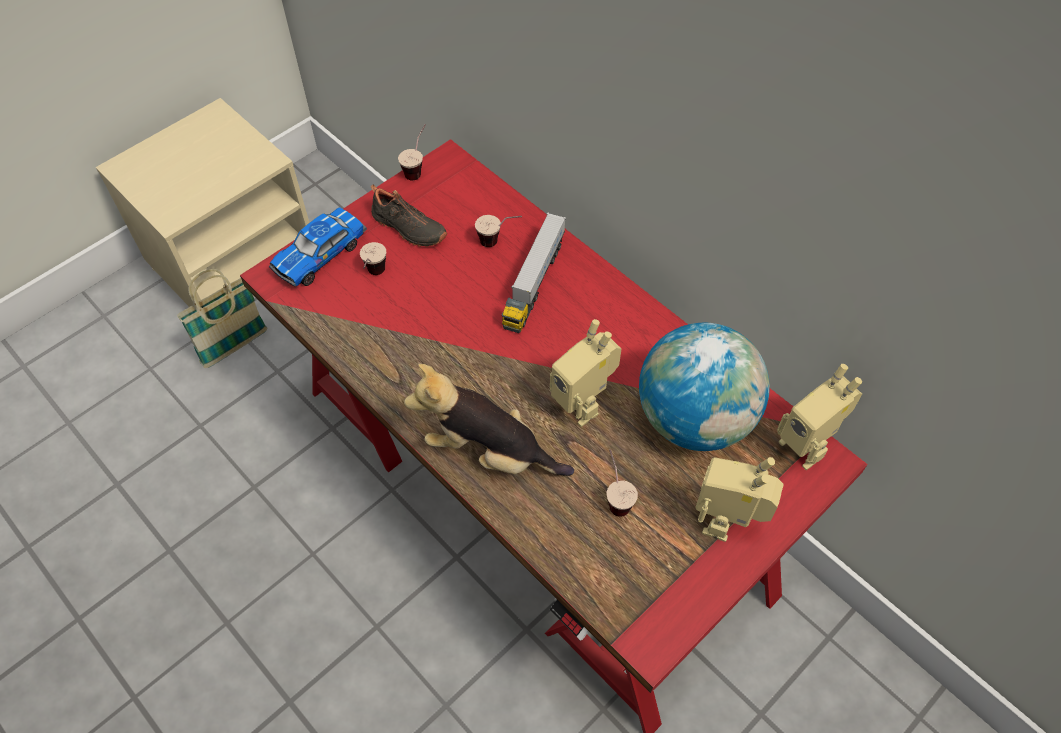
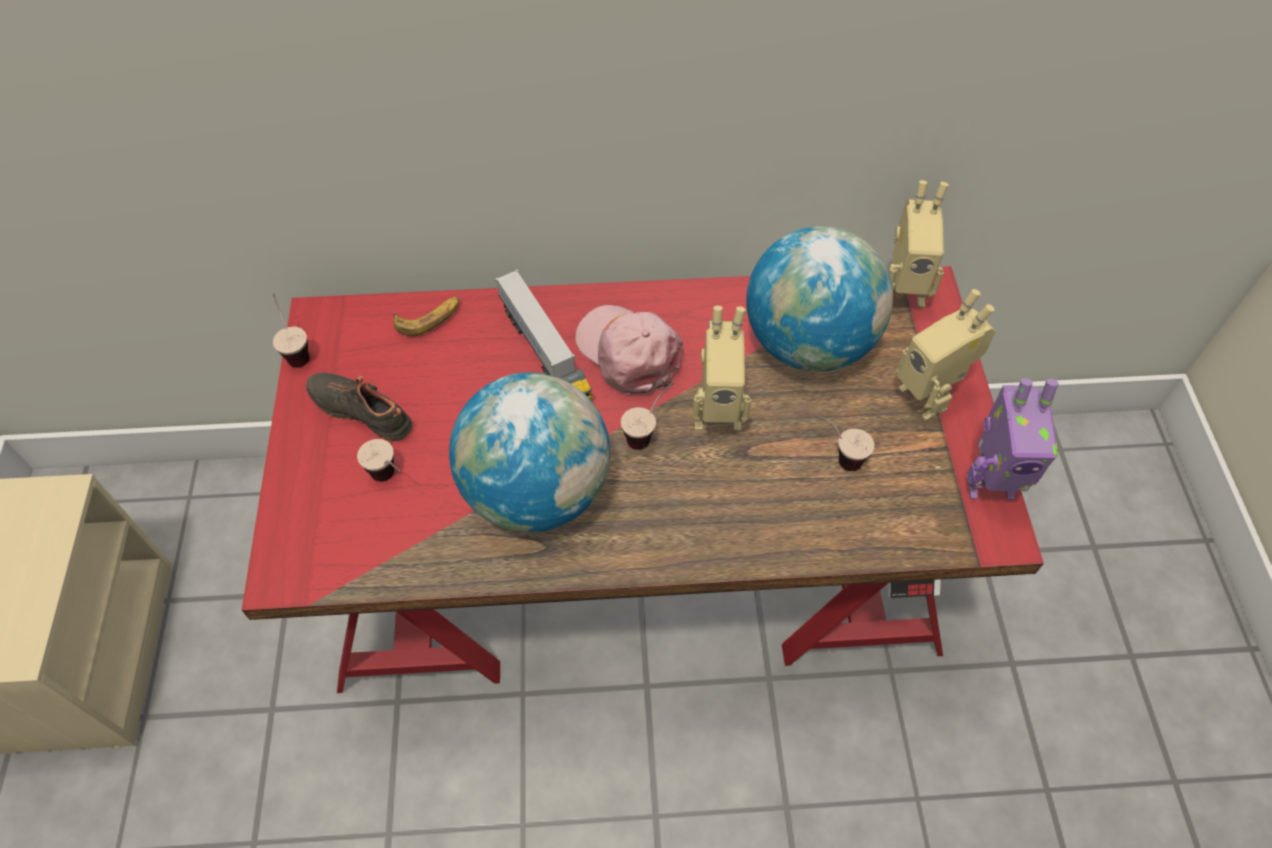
camera: 50 degrees left, 0 degrees up
basket [177,269,267,368] -> none
toy car [269,208,367,287] -> none
black shoe [371,185,447,247] -> black shoe turned 135 degrees counterclockwise [306,372,412,442]
plush toy [404,364,574,476] -> none
cup [475,215,522,247] -> cup moved to [621,382,674,450]
none -> banana [393,297,460,336]
none -> globe [449,372,610,533]
none -> pink cap [575,305,683,395]
none -> toy robot [966,378,1059,500]

